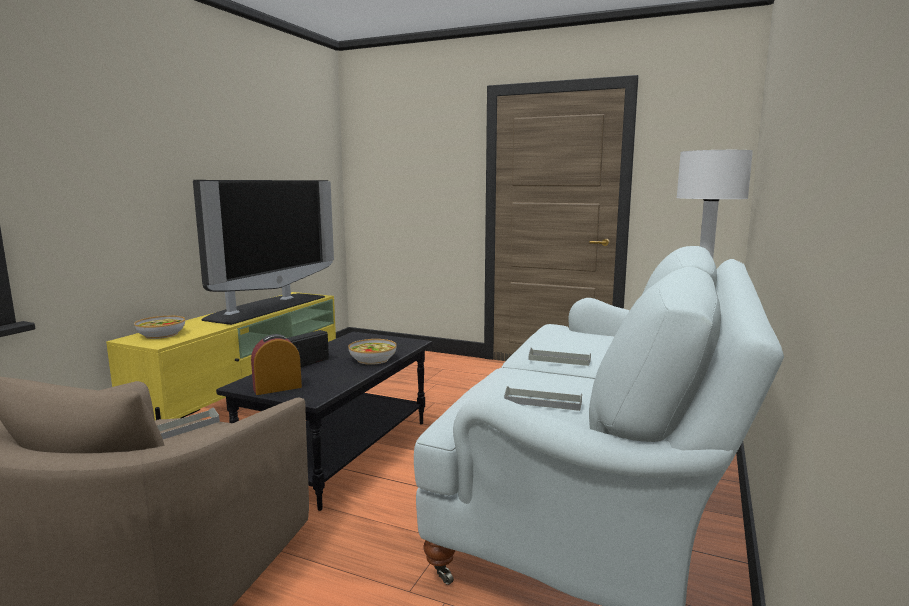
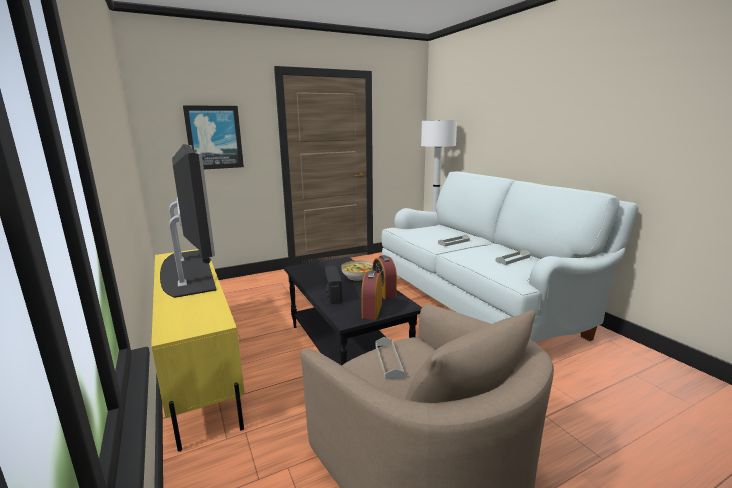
camera: 50 degrees left, 5 degrees up
bowl [134,316,185,339] -> none
none -> picture [183,105,244,169]
none -> alarm clock [373,255,397,299]

